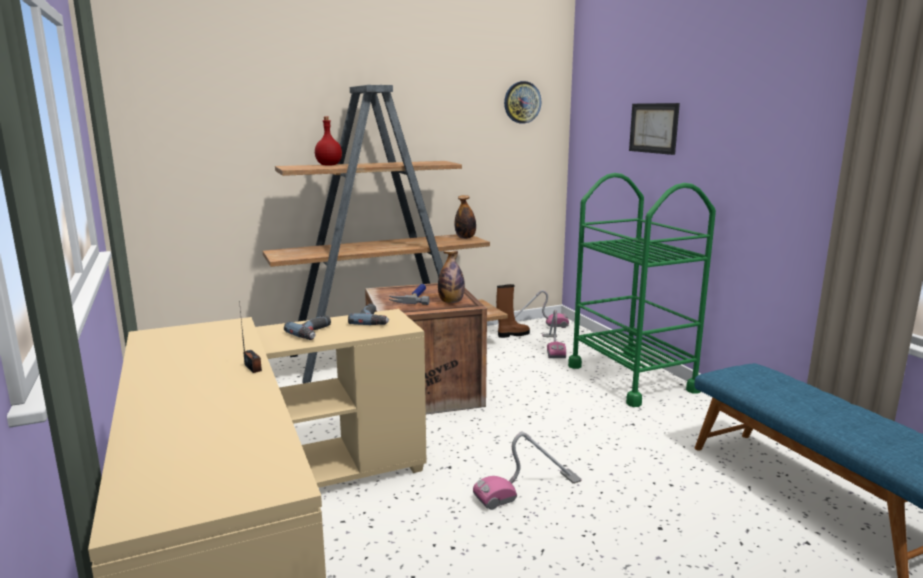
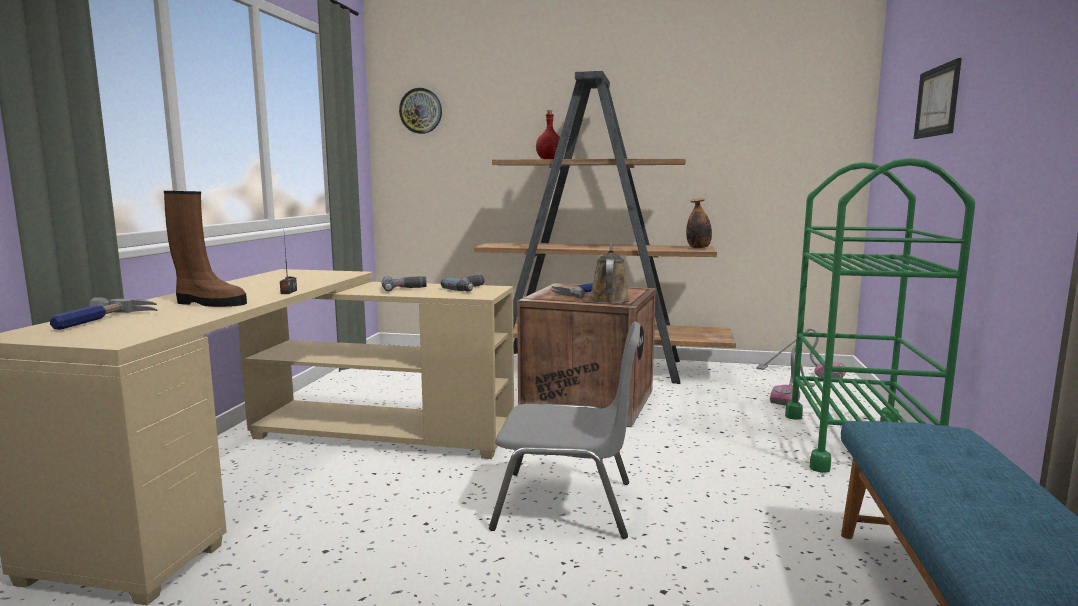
camera: 35 degrees right, 5 degrees down
bottle [438,251,465,303] -> brown watering can [589,243,630,304]
vacuum cleaner [473,432,582,510] -> grey chair [489,322,640,539]
brown boot [496,284,530,338] -> brown boot moved to [164,191,247,307]
wall clock [504,81,541,123] -> wall clock moved to [399,88,442,134]
none -> hammer [50,297,158,330]

